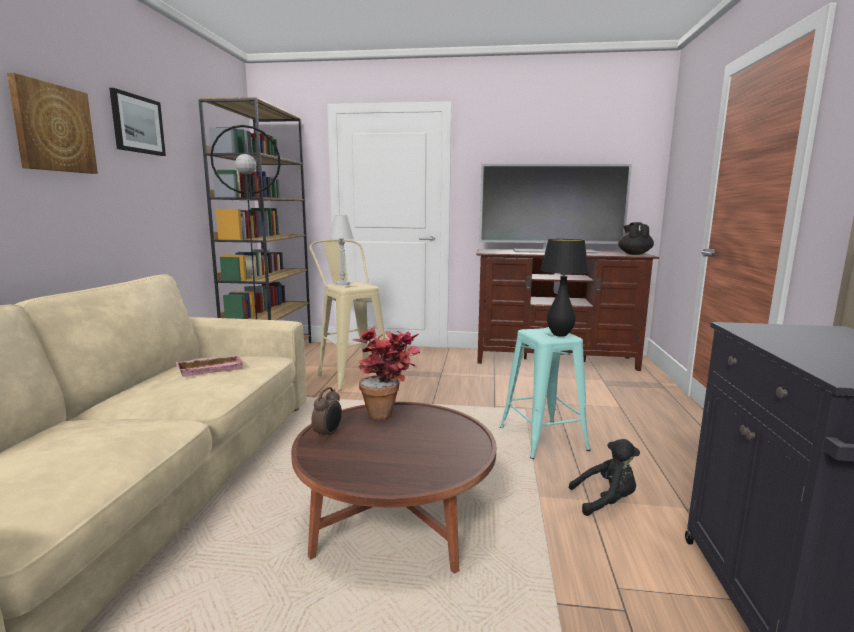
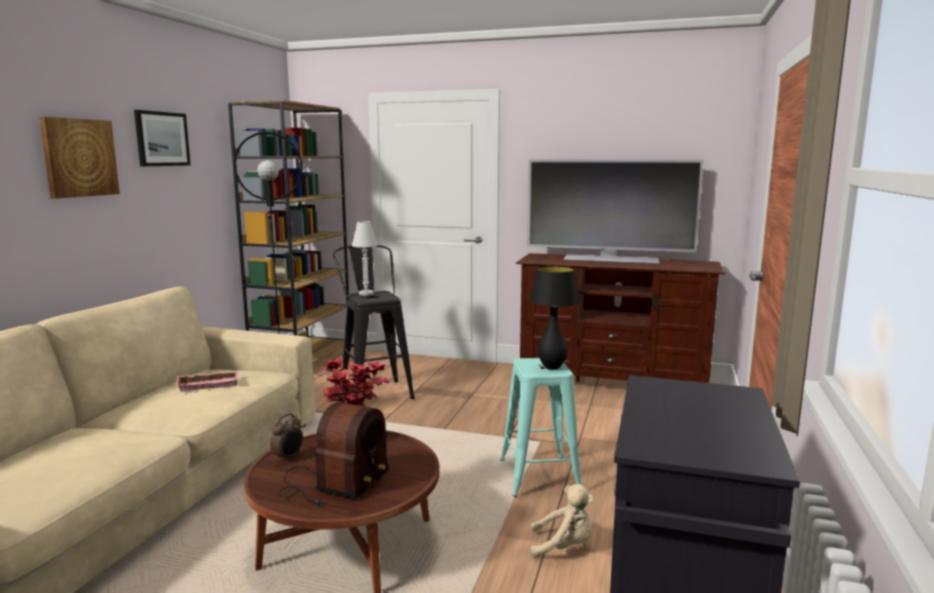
camera: 10 degrees right, 0 degrees up
beige stool [309,239,385,391] -> black stool [333,245,415,399]
black plush toy [569,439,640,516] -> beige plush toy [530,484,594,559]
black teapot [618,222,654,255] -> none
none -> radio [278,402,389,506]

